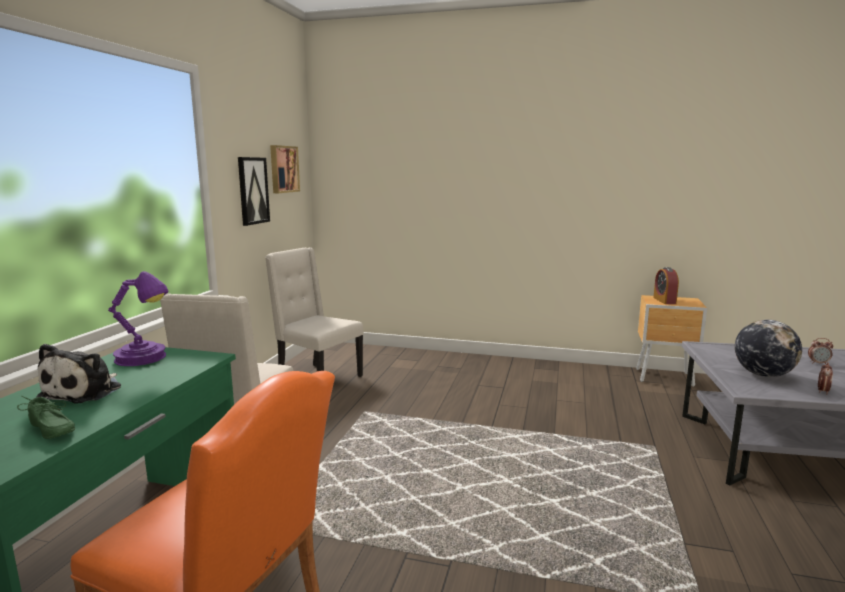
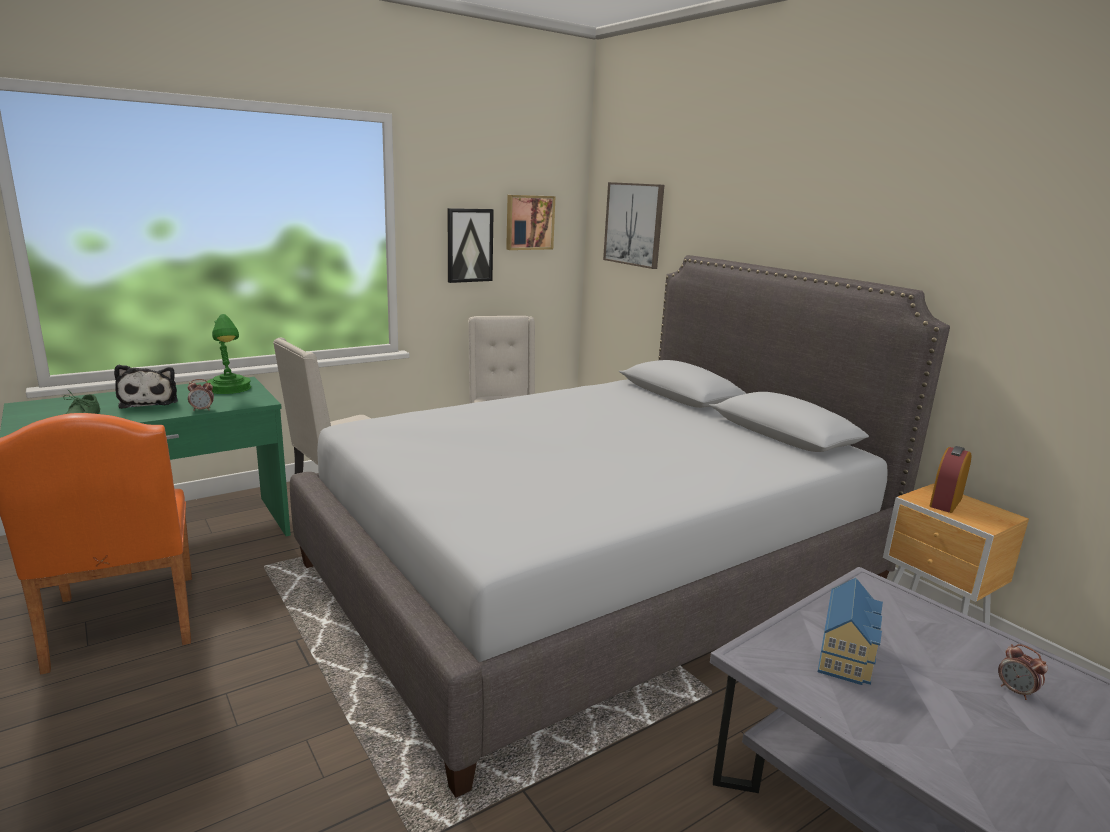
camera: 40 degrees right, 5 degrees up
plush toy [37,344,121,404] -> plush toy turned 75 degrees counterclockwise [114,365,178,409]
purple table lamp [108,271,169,366] -> green table lamp [207,314,251,394]
globe [735,320,802,377] -> toy house [818,578,883,685]
alarm clock [818,362,833,393] -> alarm clock moved to [188,379,214,411]
none -> grey bed [290,255,950,798]
none -> picture [603,182,664,269]

